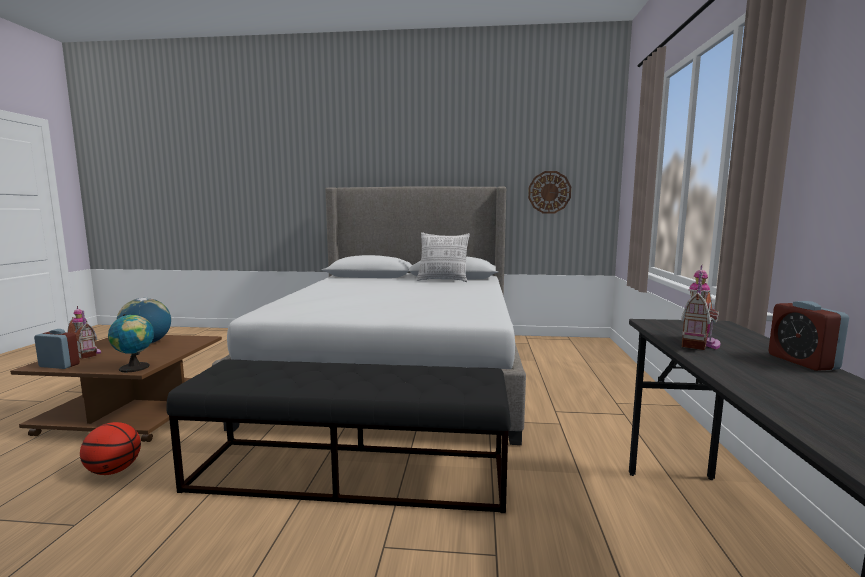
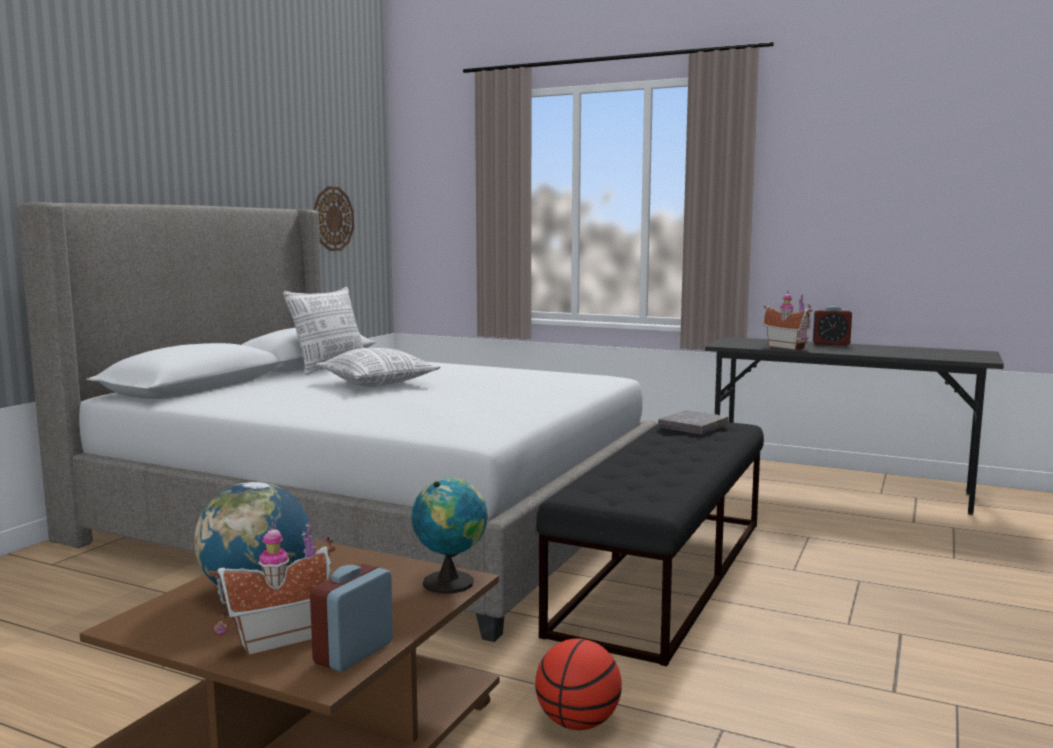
camera: 70 degrees left, 0 degrees up
none -> pillow [315,348,441,387]
none -> grey book [658,410,728,434]

